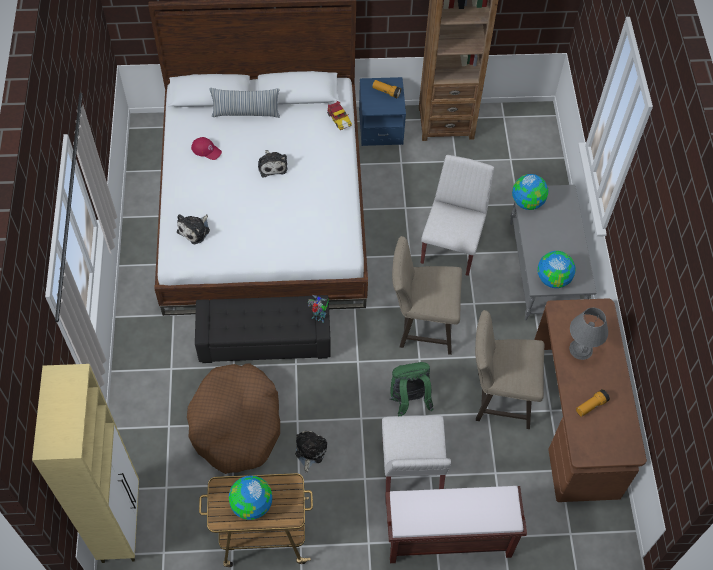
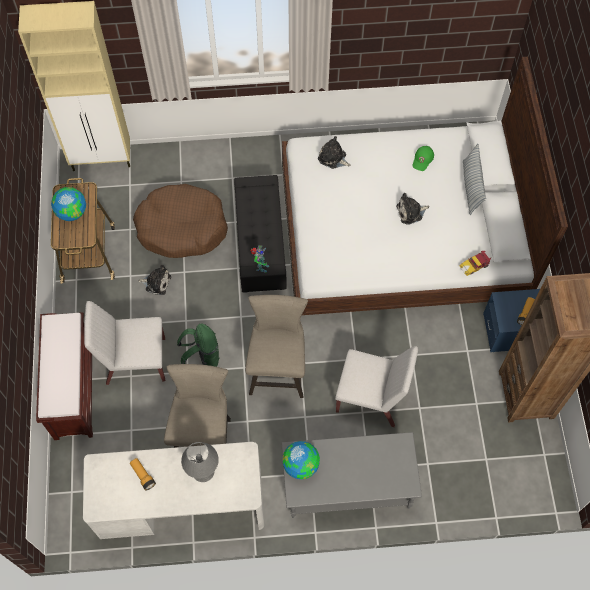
camera: 90 degrees right, 5 degrees up
red cap [191,137,222,160] -> green cap [412,146,434,171]
globe [512,174,549,210] -> none
brown desk [534,298,647,502] -> white desk [83,442,264,539]

